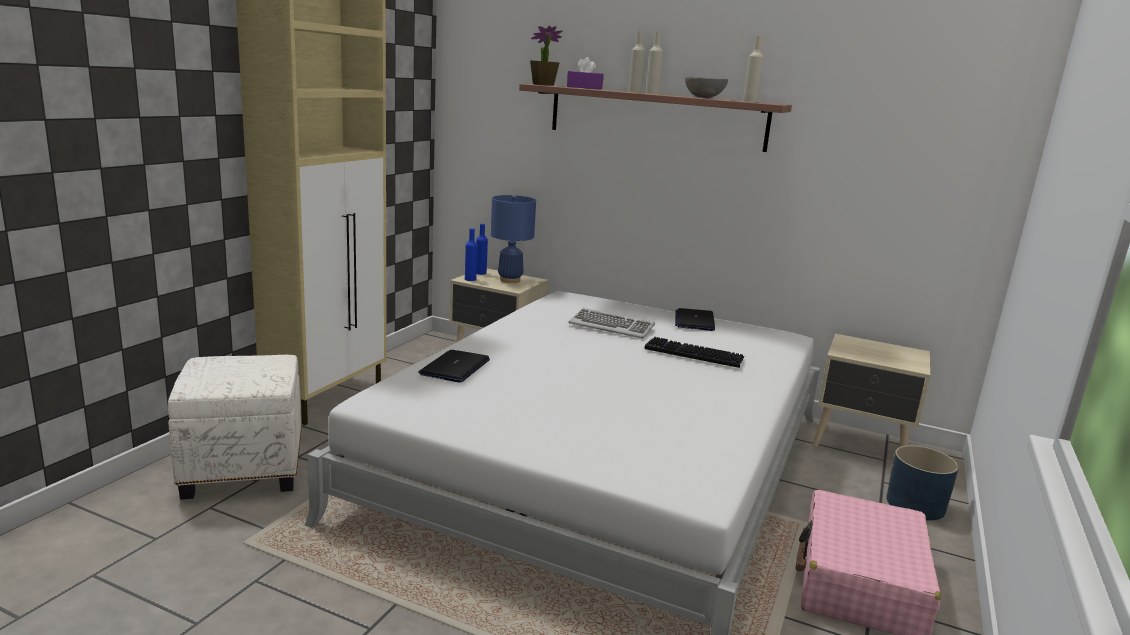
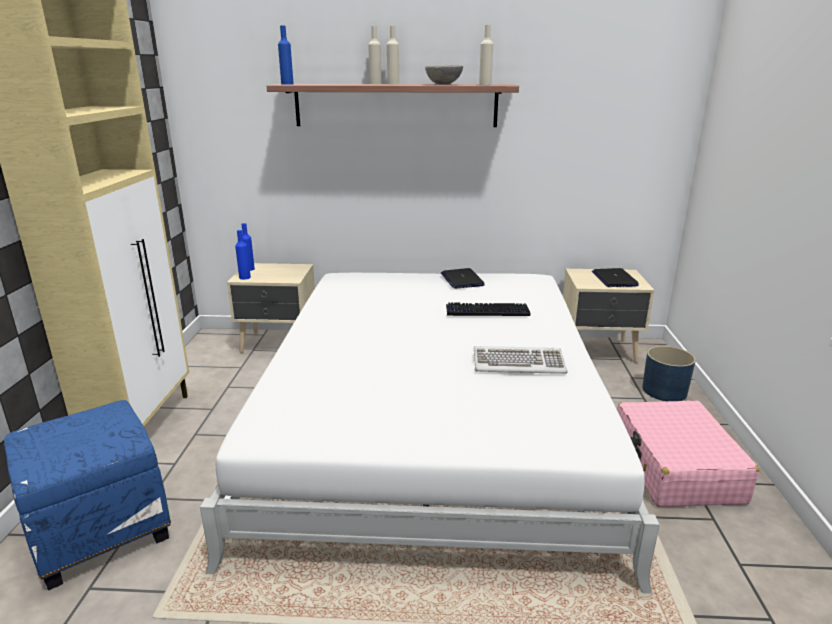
camera: 20 degrees left, 5 degrees up
white ottoman [168,355,302,500] -> blue ottoman [4,400,171,590]
laptop [418,350,490,382] -> laptop moved to [592,268,639,287]
blue table lamp [491,195,536,283] -> none
potted plant [530,26,563,86] -> blue bottle [278,26,294,85]
purple tissue box [567,57,604,89] -> none
keyboard [569,308,655,338] -> keyboard moved to [474,346,568,374]

